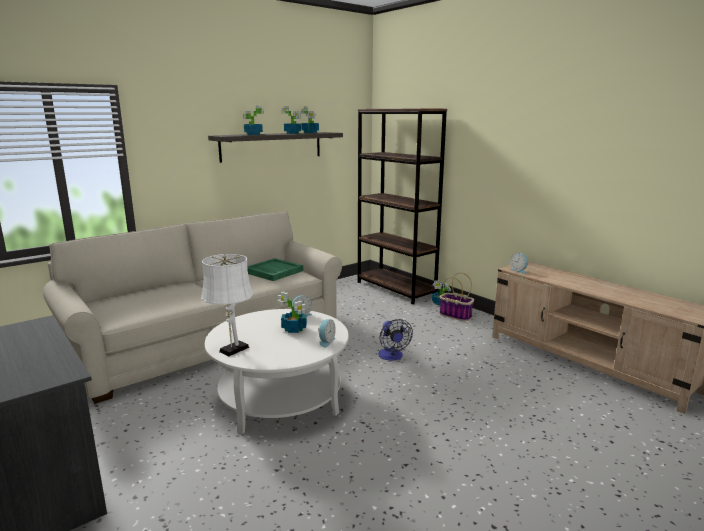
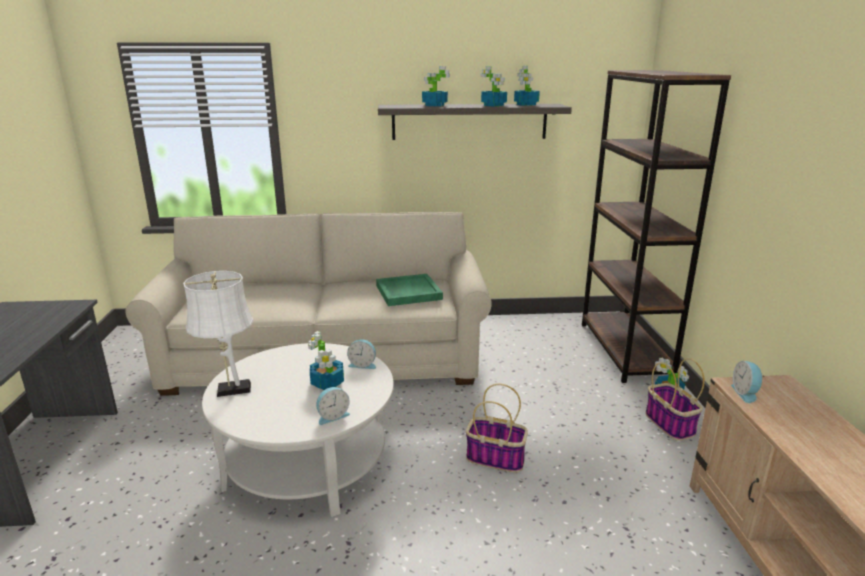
camera: 35 degrees right, 5 degrees up
fan [378,319,413,361] -> basket [466,384,528,473]

